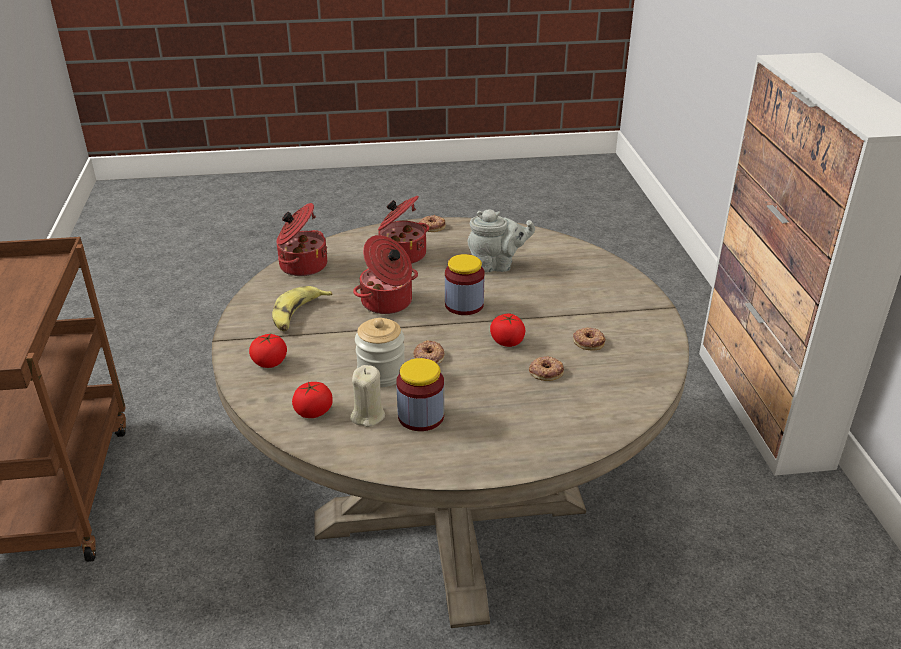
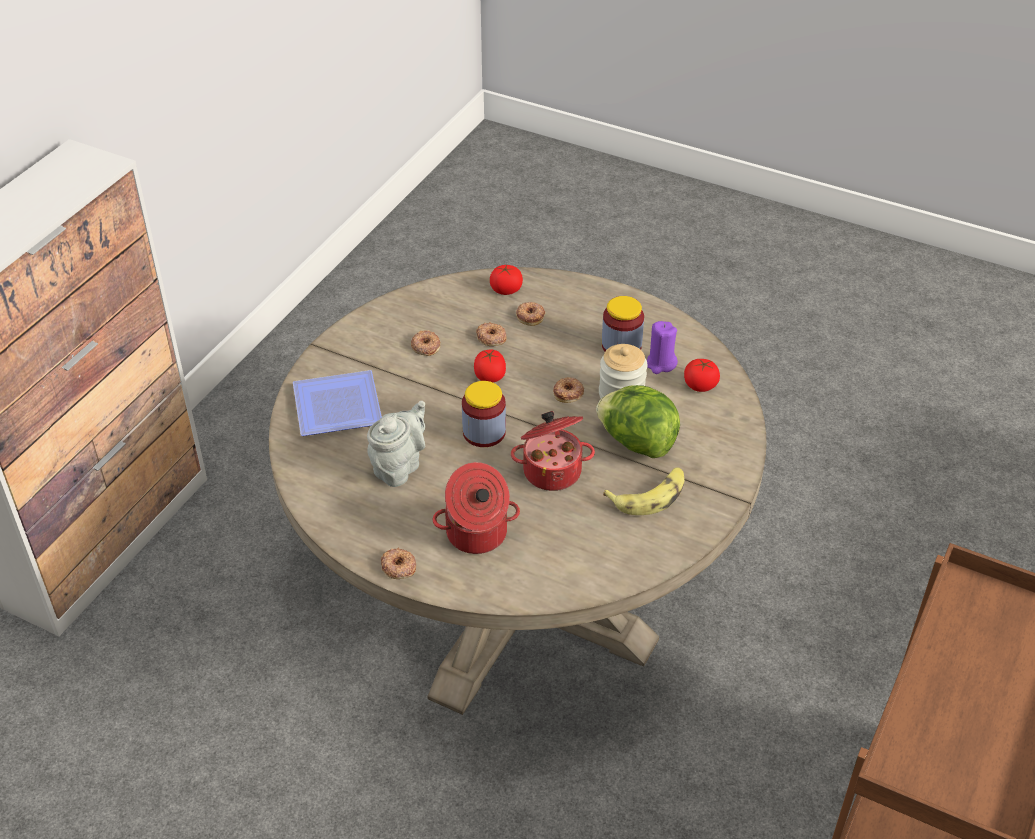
camera: 145 degrees left, 10 degrees up
tomato [249,334,287,368] -> tomato moved to [490,264,523,295]
cooking pot [276,203,328,276] -> none
beige candle [350,365,385,427] -> purple candle [647,321,678,374]
grey teapot [468,210,535,273] -> grey teapot turned 90 degrees clockwise [367,401,425,487]
none -> plate [293,370,382,436]
none -> donut [516,302,545,326]
none -> lettuce [596,385,680,458]

